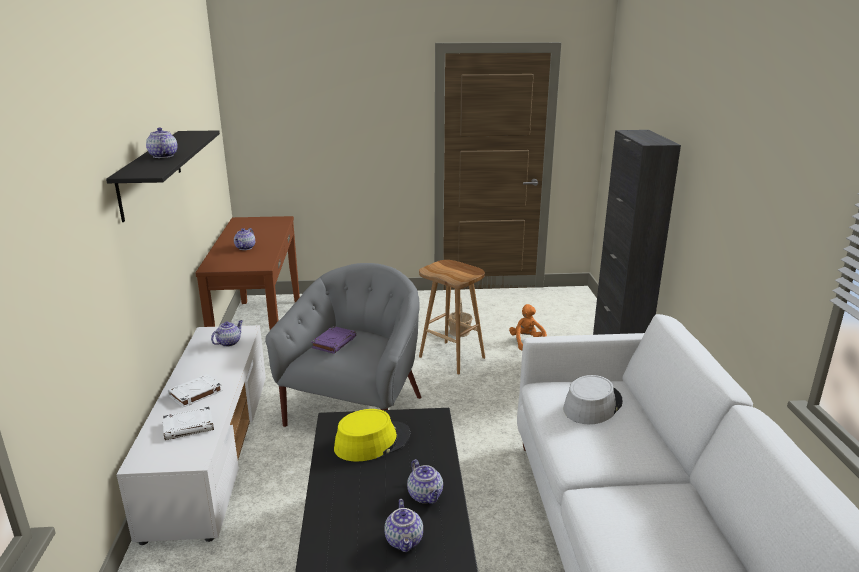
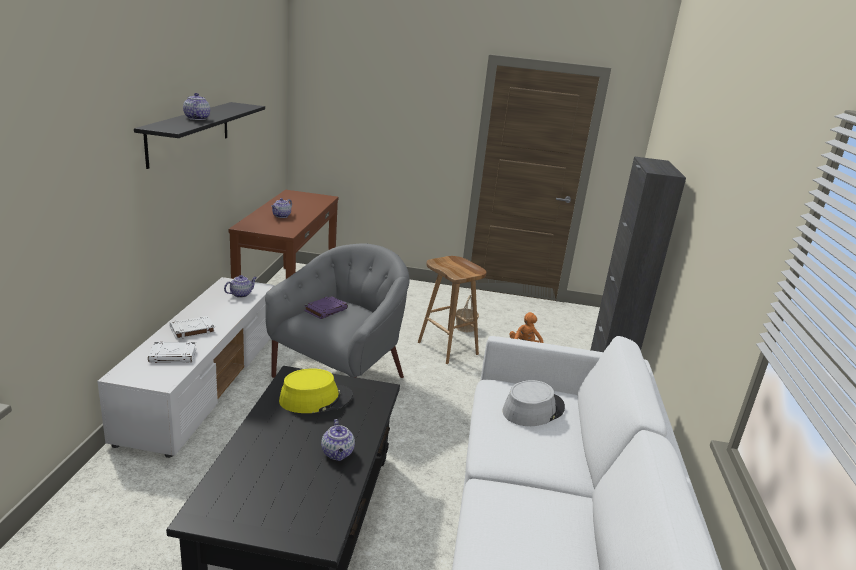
camera: 10 degrees right, 0 degrees up
teapot [384,499,423,552] -> none

